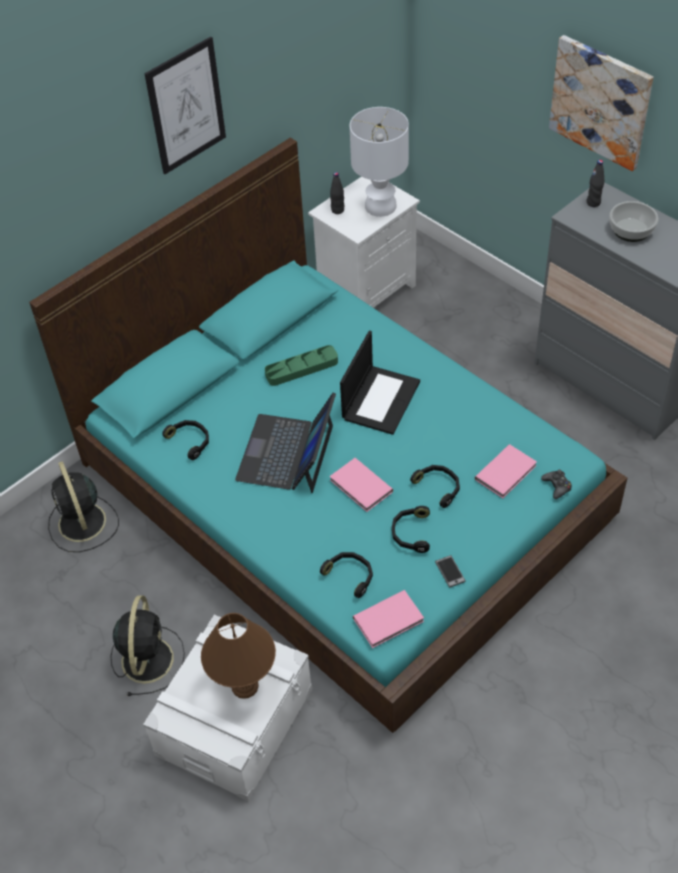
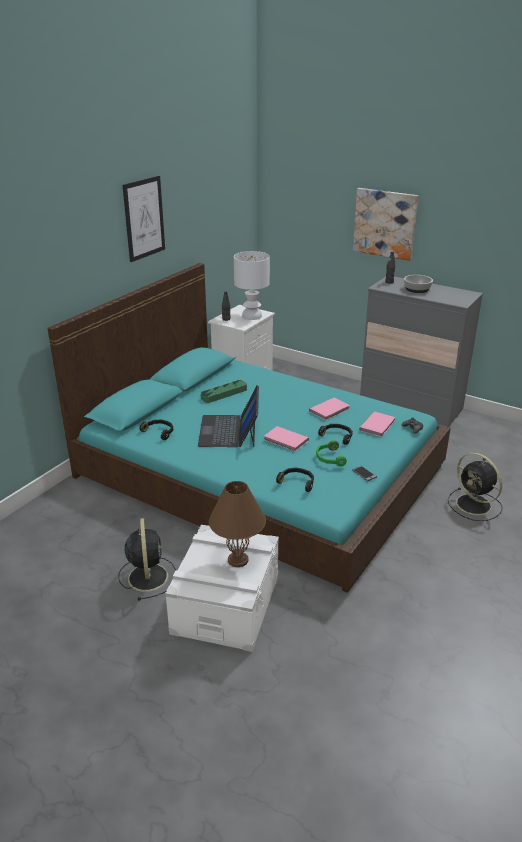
camera: 15 degrees left, 20 degrees down
black fan [48,461,119,552] -> black fan moved to [448,453,502,521]
laptop [340,331,420,435] -> none
pink book [353,590,424,648] -> pink book moved to [309,398,350,420]
black headphones [392,506,430,553] -> green headphones [316,440,347,467]

